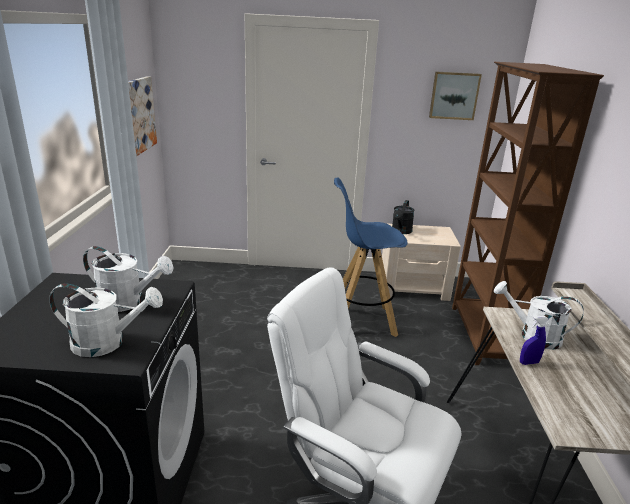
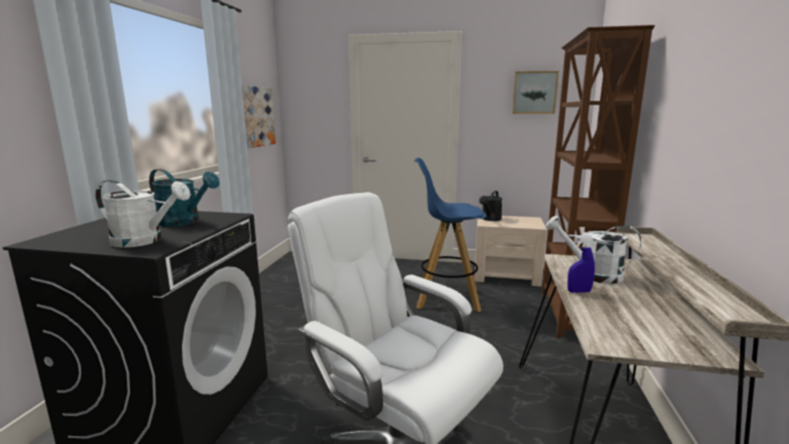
camera: 10 degrees right, 10 degrees down
white watering can [83,246,174,312] -> turquoise watering can [149,169,220,227]

